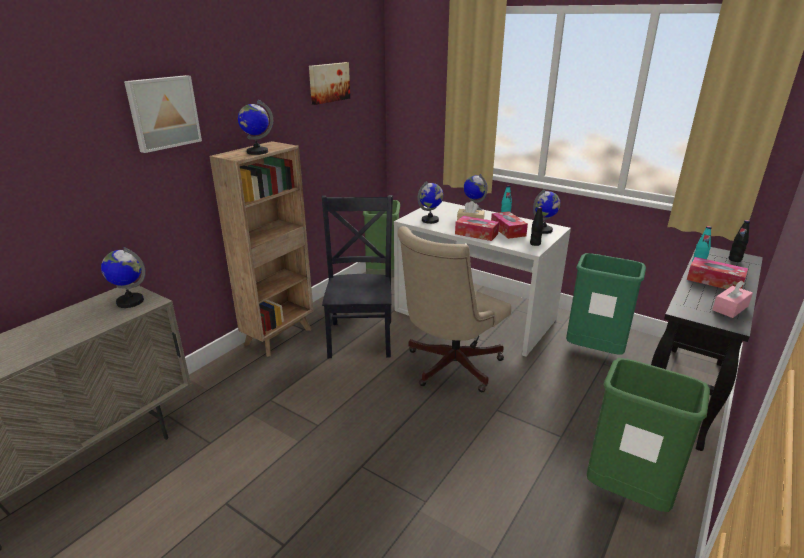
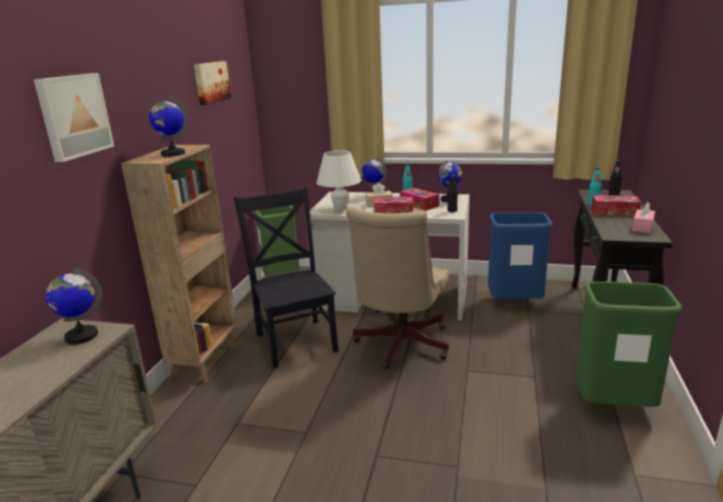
camera: 20 degrees left, 5 degrees down
globe [418,181,444,224] -> white table lamp [317,150,361,211]
green trash can [566,253,646,355] -> blue trash can [488,212,553,299]

